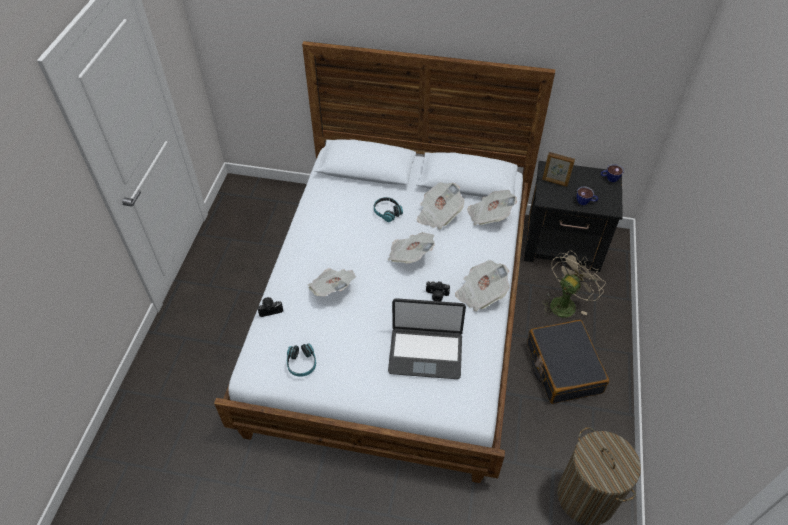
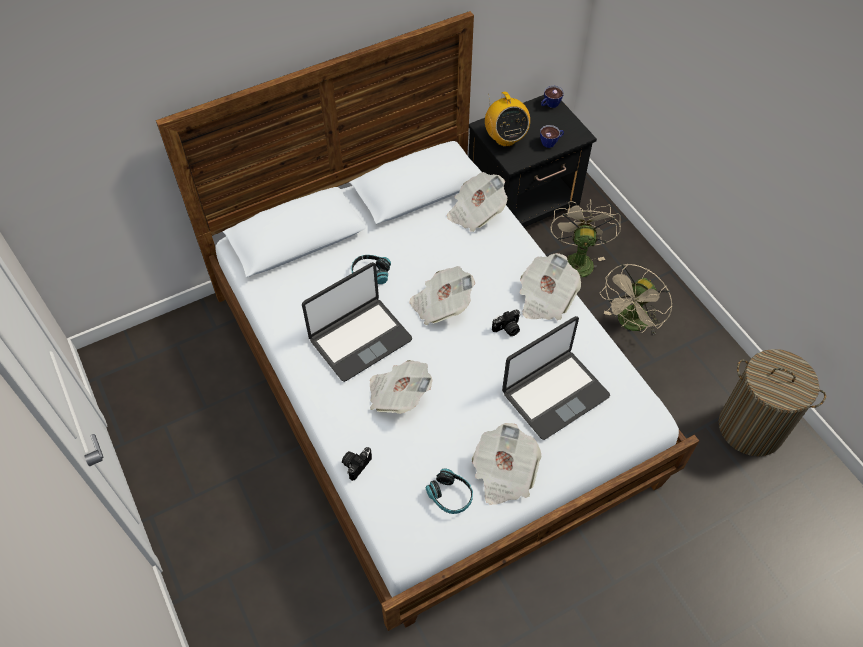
camera: 40 degrees left, 5 degrees up
newspaper [417,182,464,230] -> newspaper moved to [472,423,542,505]
black suitcase [527,320,609,404] -> beige fan [600,264,673,335]
picture frame [542,152,575,187] -> radio [485,91,530,147]
none -> laptop [302,262,412,382]

